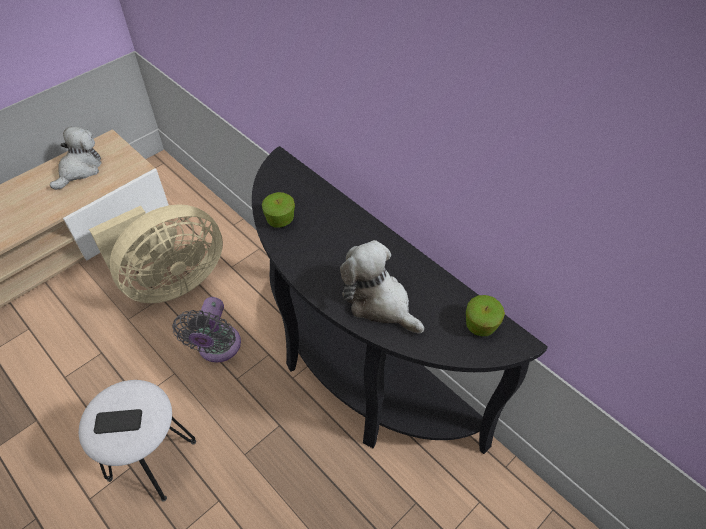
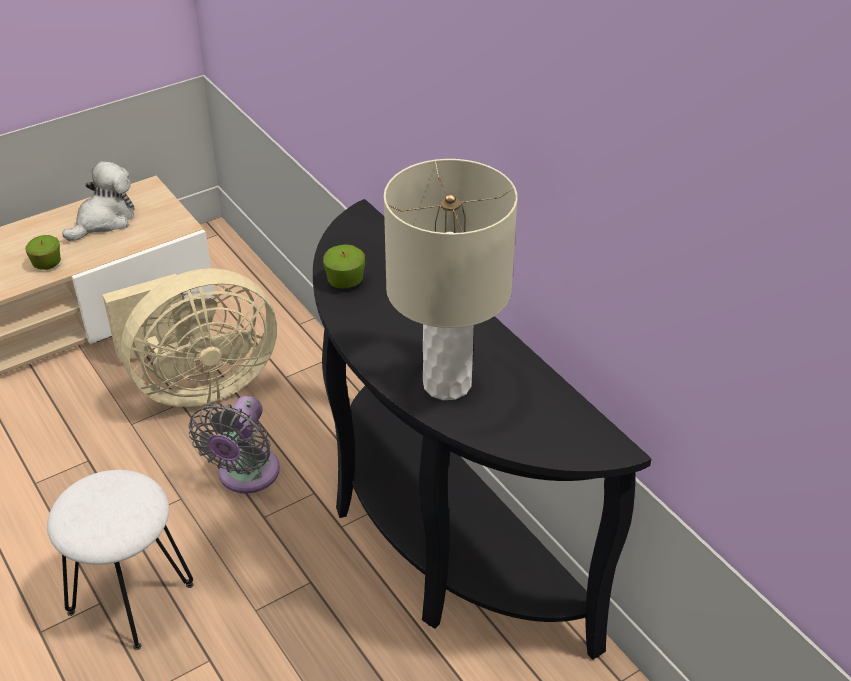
camera: 10 degrees right, 10 degrees down
phone [94,409,142,434] -> none
plush toy [340,240,424,334] -> beige table lamp [384,159,518,400]
apple [466,295,505,336] -> apple moved to [26,235,61,270]

